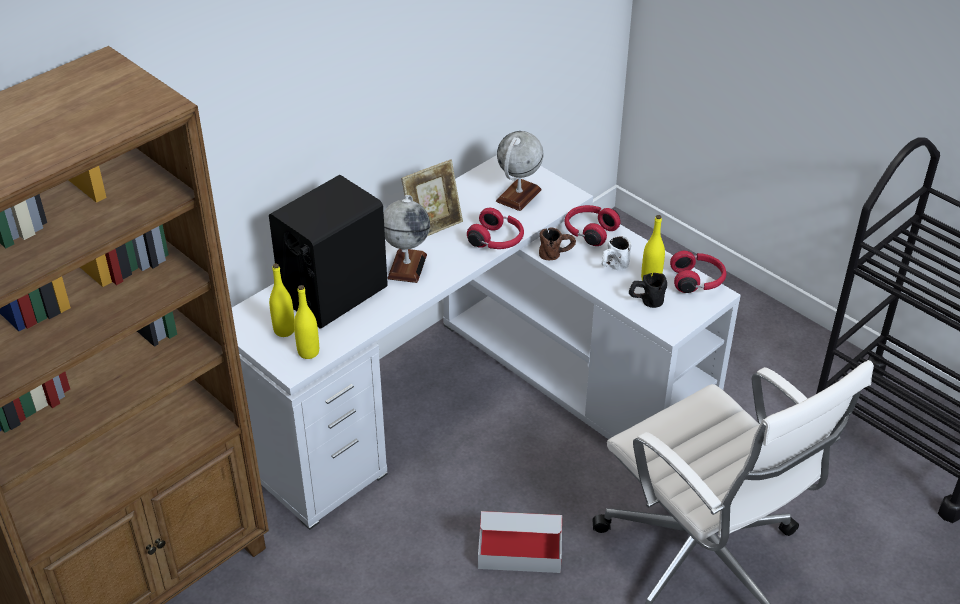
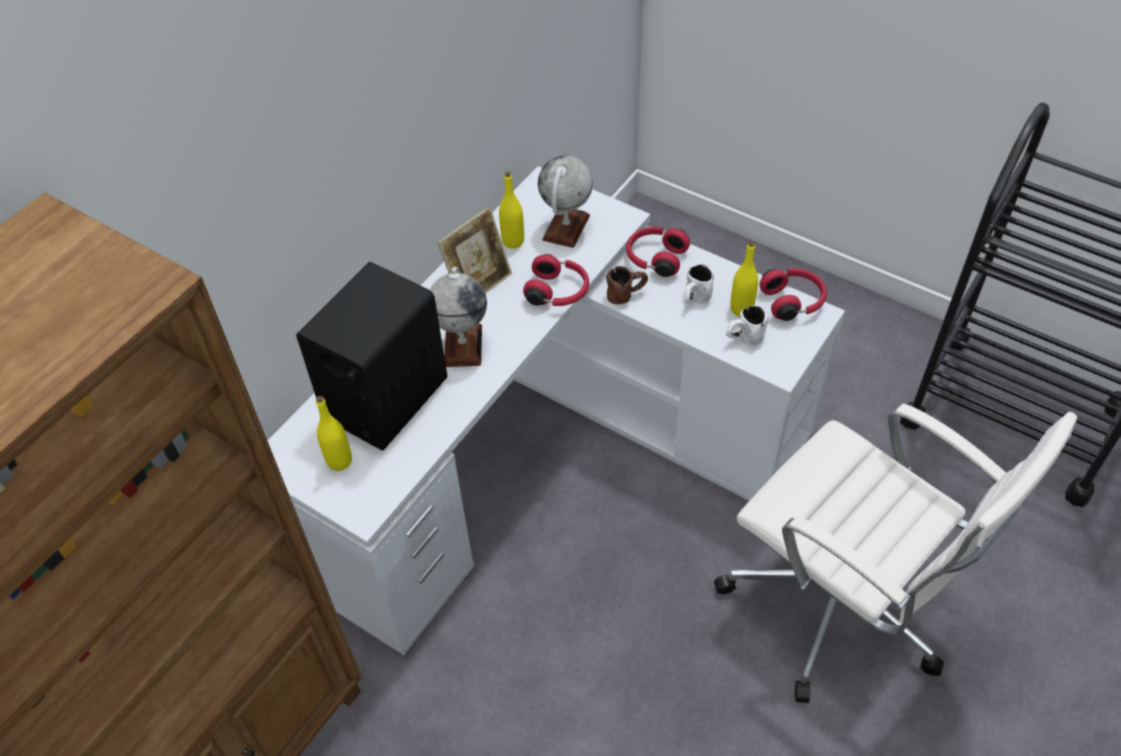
camera: 10 degrees left, 10 degrees up
yellow bottle [294,285,319,359] -> yellow bottle moved to [499,172,524,248]
cardboard box [478,511,562,573] -> none
black mug [629,273,667,308] -> white mug [726,305,769,346]

